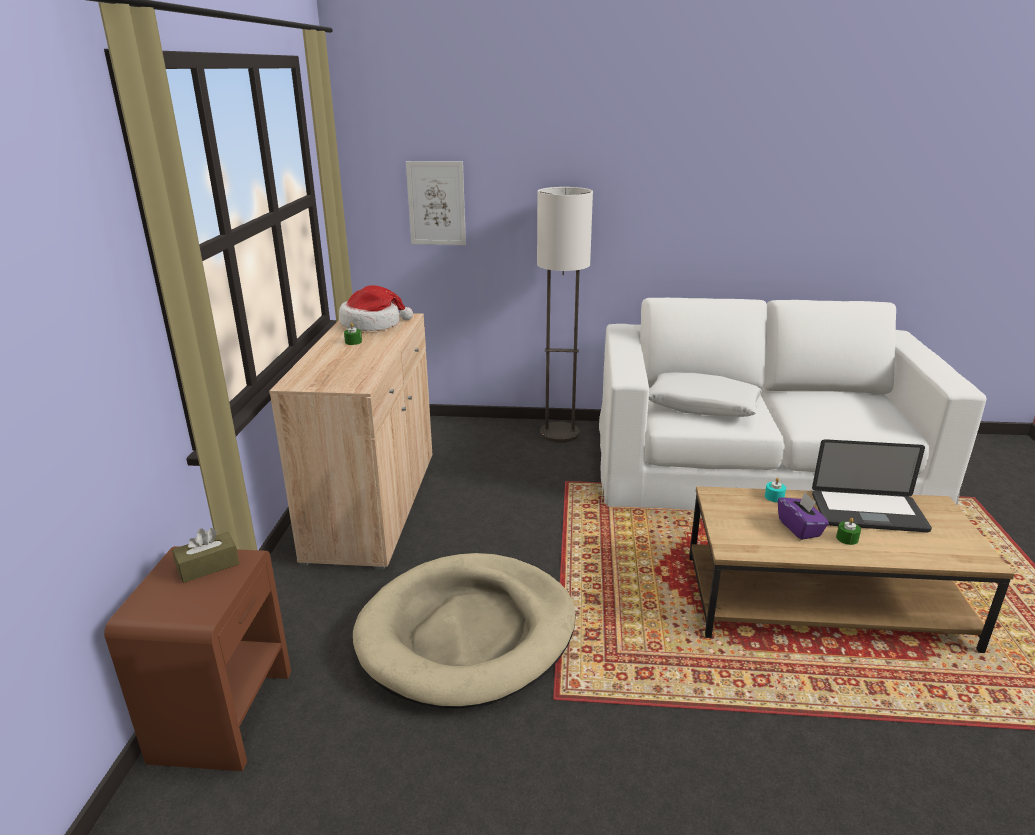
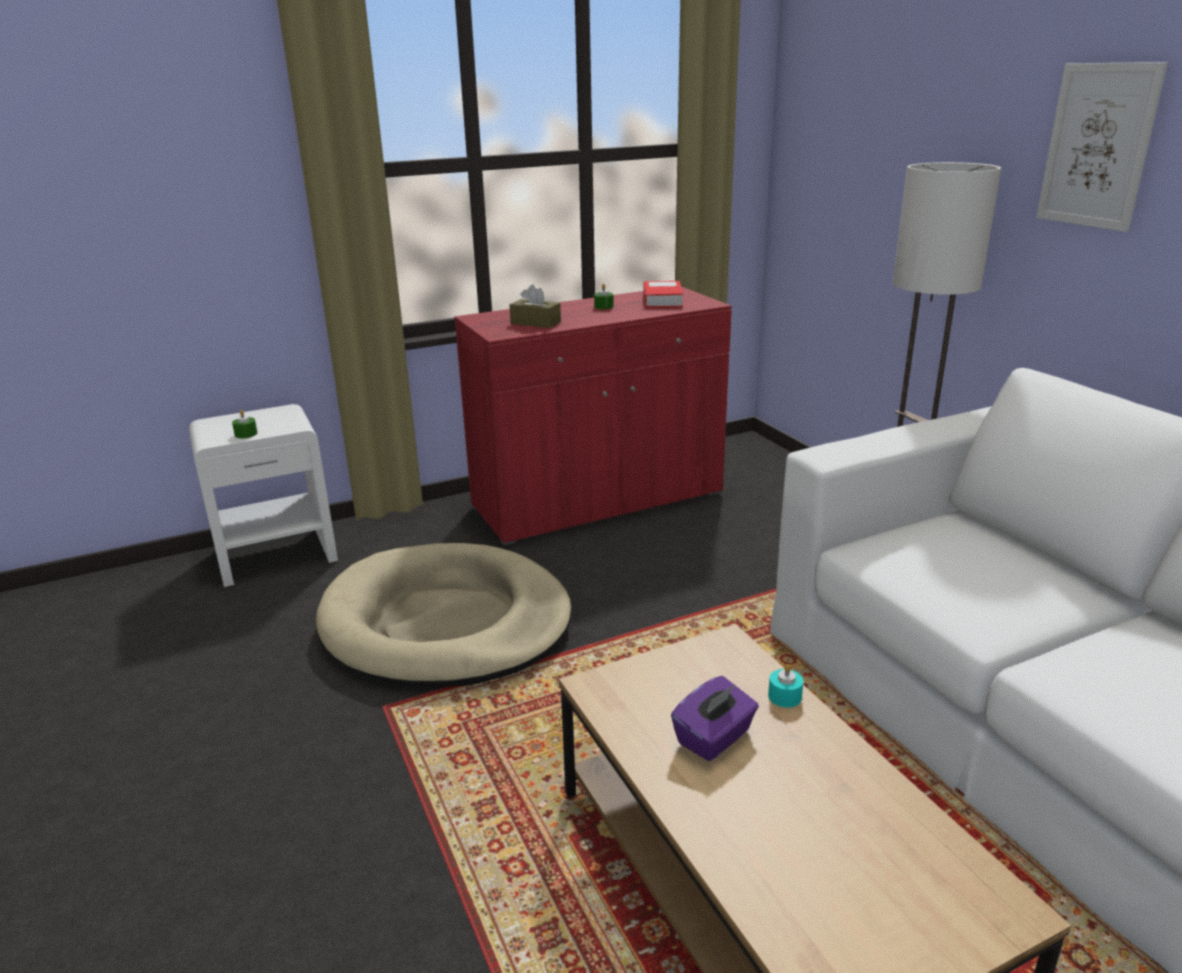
camera: 60 degrees right, 0 degrees up
brown nightstand [104,546,291,771] -> white nightstand [189,404,338,587]
brown tissue box [172,528,239,583] -> brown tissue box moved to [509,285,561,328]
beige cabinet [269,313,432,570] -> red cabinet [454,287,732,545]
hat [339,285,413,331] -> book [643,281,683,307]
picture [406,161,466,245] -> picture moved to [1036,62,1168,232]
white pillow [649,372,762,417] -> none
laptop [812,439,932,532] -> none
green candle [836,518,861,545] -> green candle moved to [232,410,258,438]

